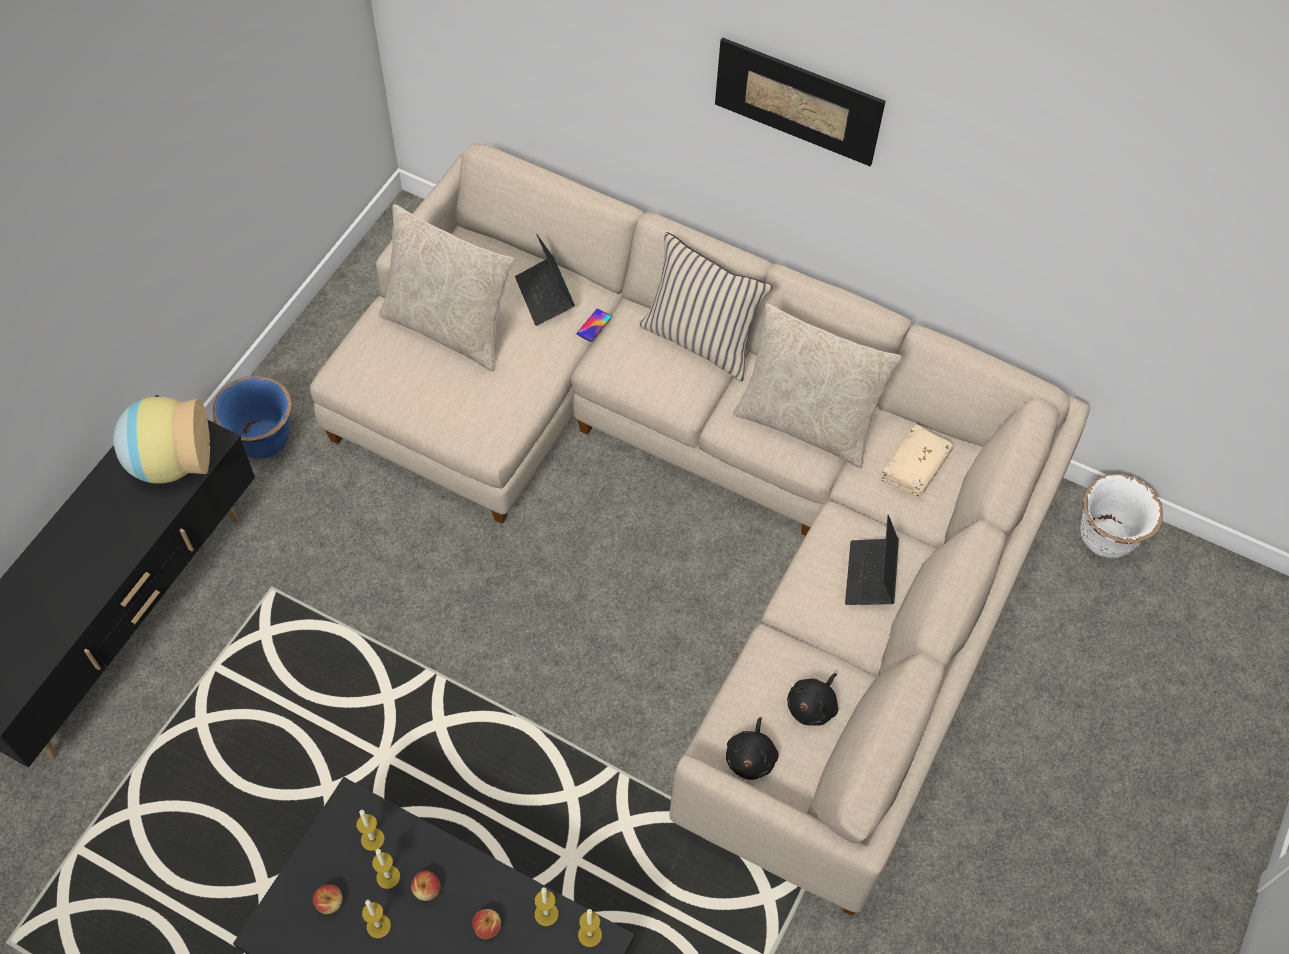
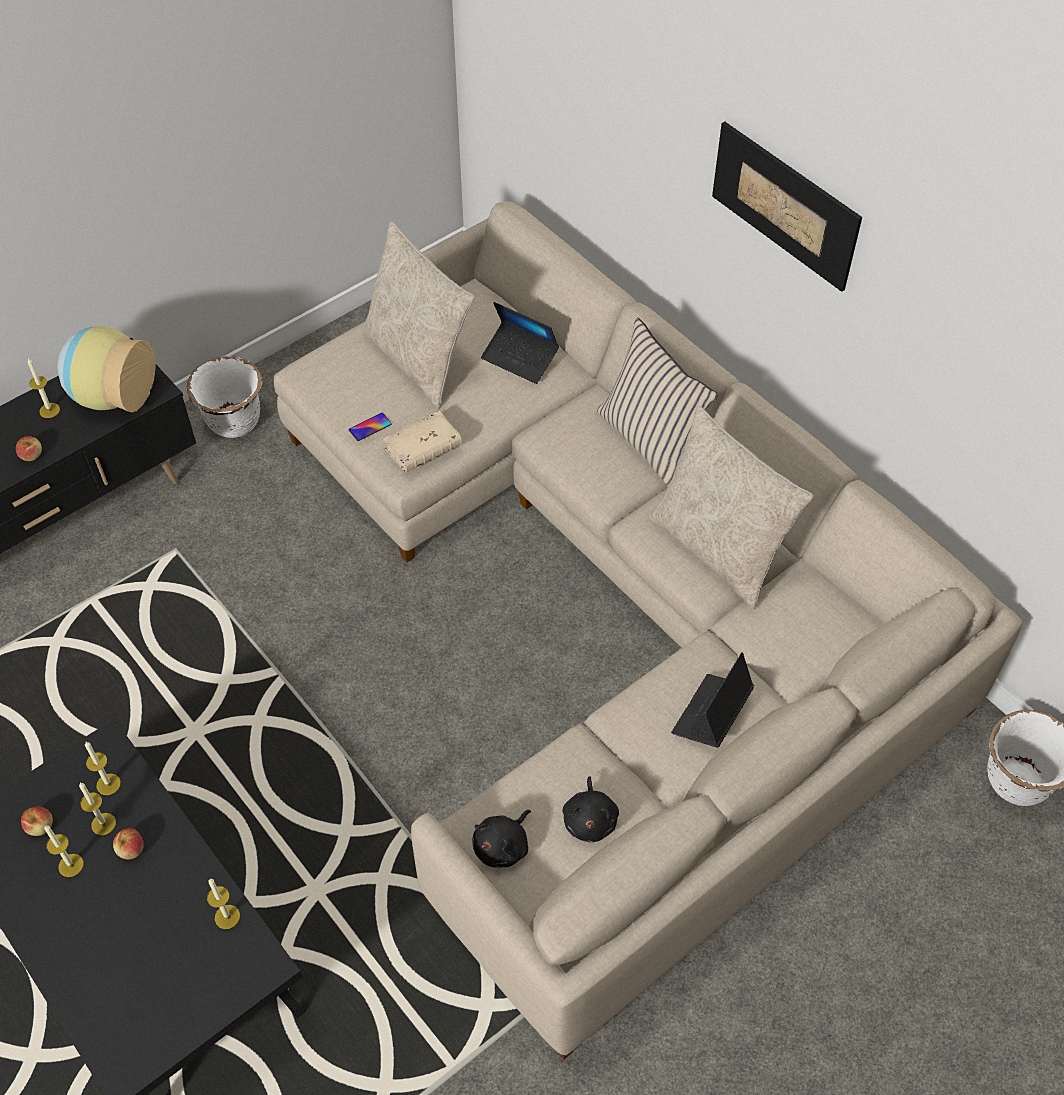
camera: 25 degrees right, 5 degrees down
blue planter [213,376,292,459] -> white planter [187,356,262,438]
apple [472,909,501,939] -> apple moved to [16,436,42,461]
laptop [515,234,575,326] -> laptop turned 60 degrees counterclockwise [481,302,559,384]
phone [576,309,612,342] -> phone moved to [349,413,391,441]
candle [578,909,602,947] -> candle moved to [27,358,60,418]
black plush toy [787,673,838,726] -> black plush toy turned 60 degrees counterclockwise [562,776,619,842]
beige book [882,424,954,497] -> beige book moved to [382,411,462,472]

